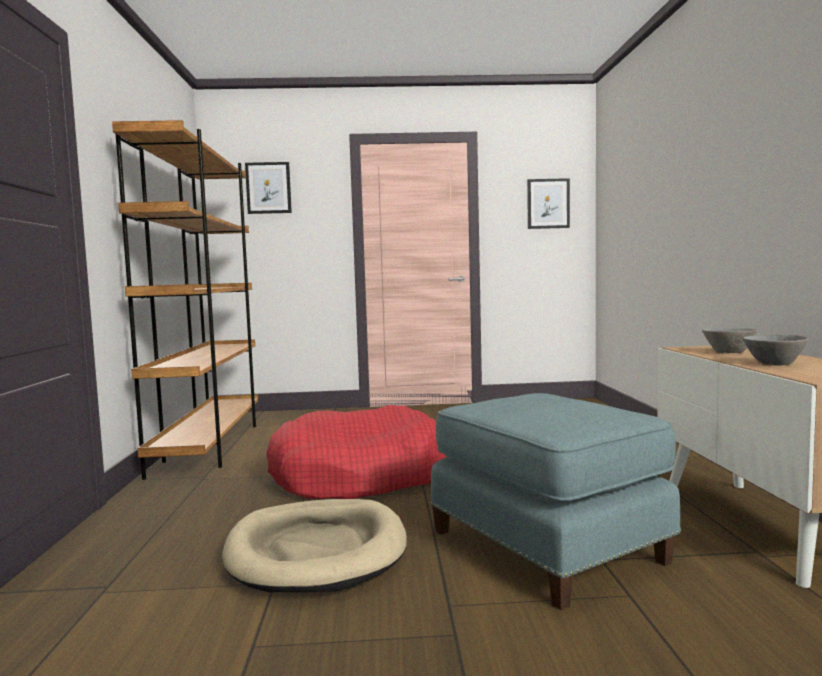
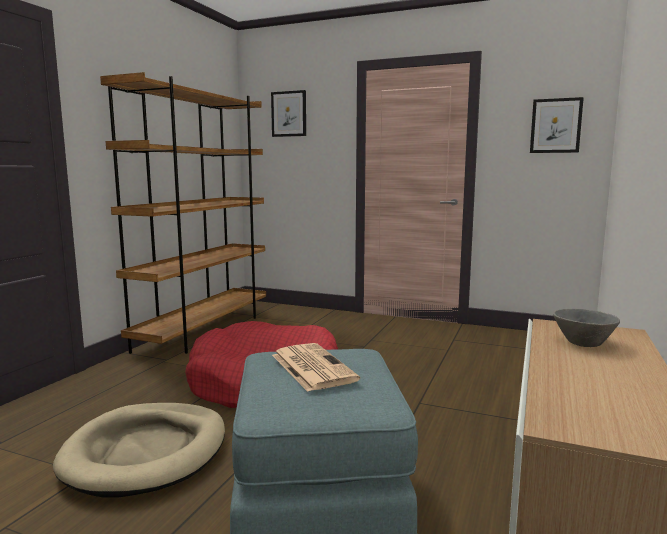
camera: 25 degrees right, 5 degrees up
grey bowl [743,335,809,366] -> none
none -> newspaper [272,343,360,392]

